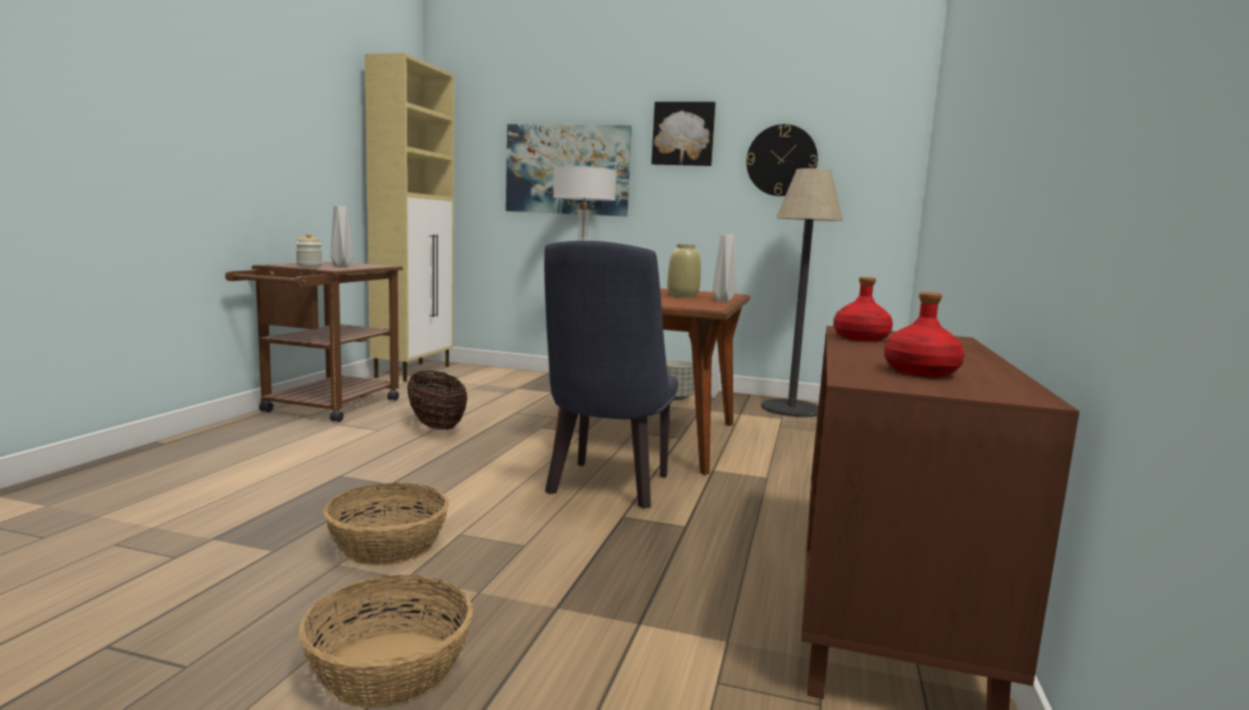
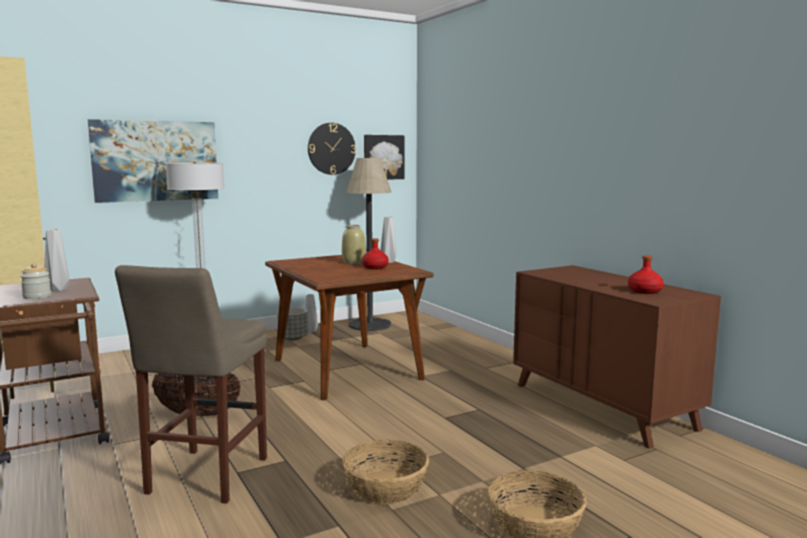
camera: 45 degrees left, 0 degrees up
blue chair [544,241,678,509] -> none
picture [651,102,716,166] -> picture moved to [364,135,404,180]
red bottle [833,277,893,341] -> red bottle moved to [362,239,389,269]
none -> beige stool [115,265,267,504]

